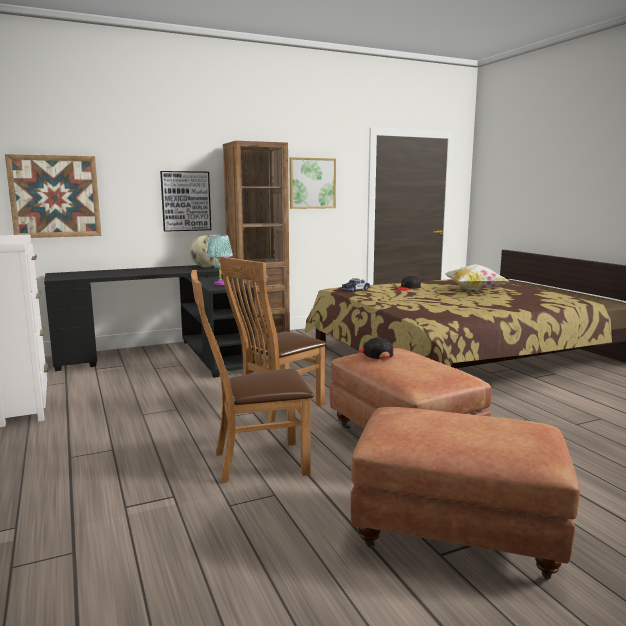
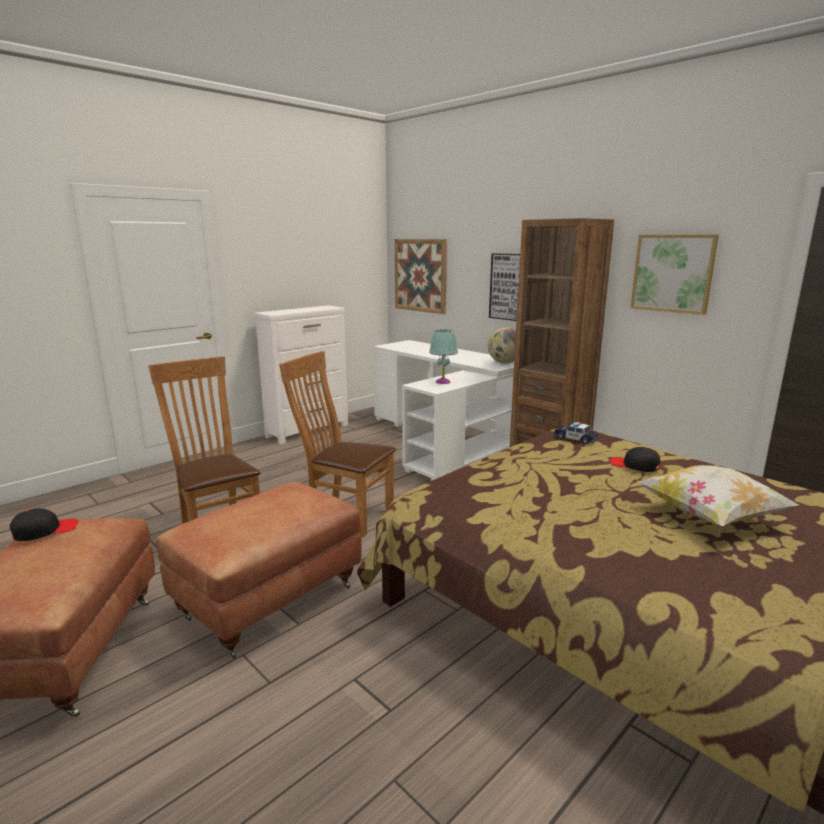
camera: 70 degrees right, 5 degrees up
black desk [44,265,255,378] -> white desk [373,340,514,481]
black cap [360,337,393,359] -> black cap moved to [10,508,78,541]

